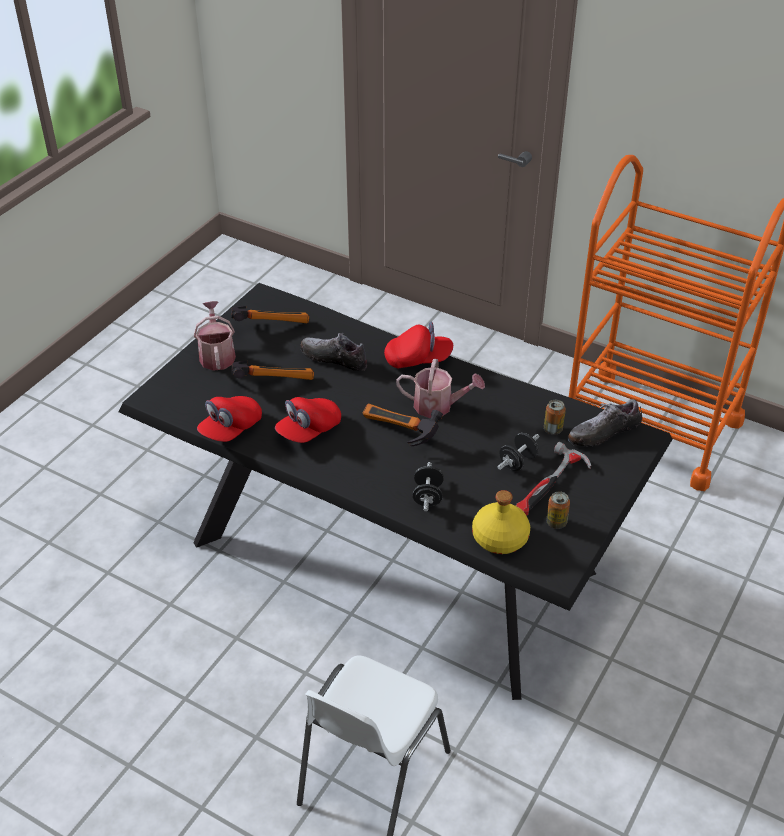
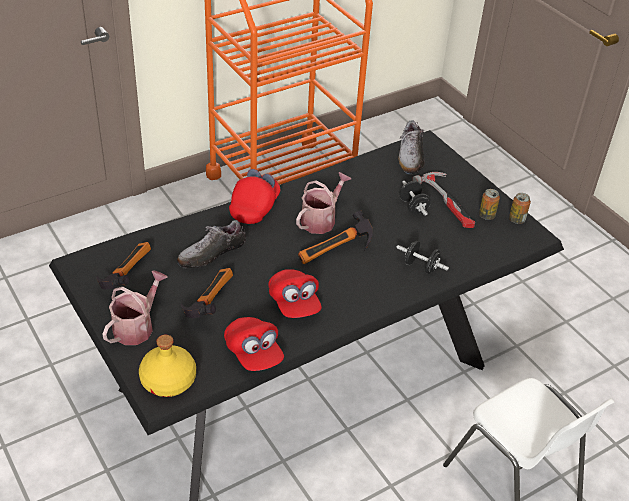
camera: 65 degrees left, 0 degrees up
watering can [194,301,236,371] -> watering can turned 105 degrees clockwise [102,270,168,345]
yellow bottle [472,490,530,554] -> yellow bottle moved to [139,335,196,397]
can [544,400,566,435] -> can moved to [509,193,531,224]

